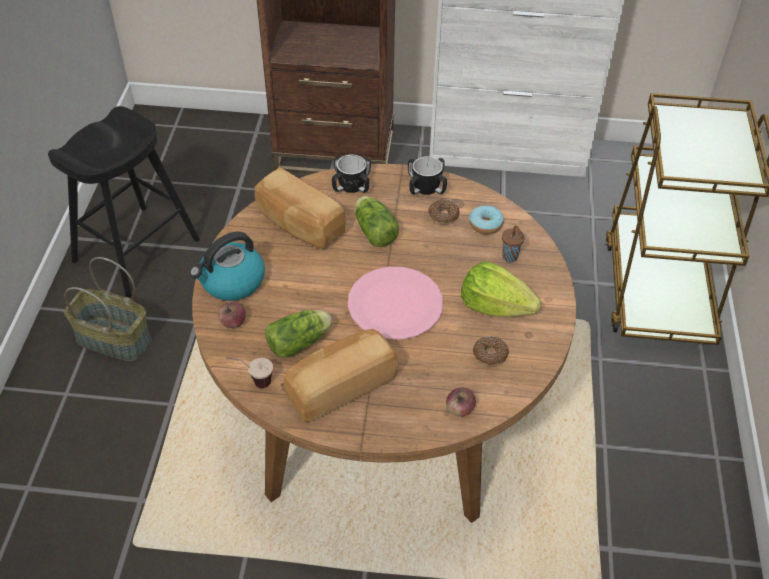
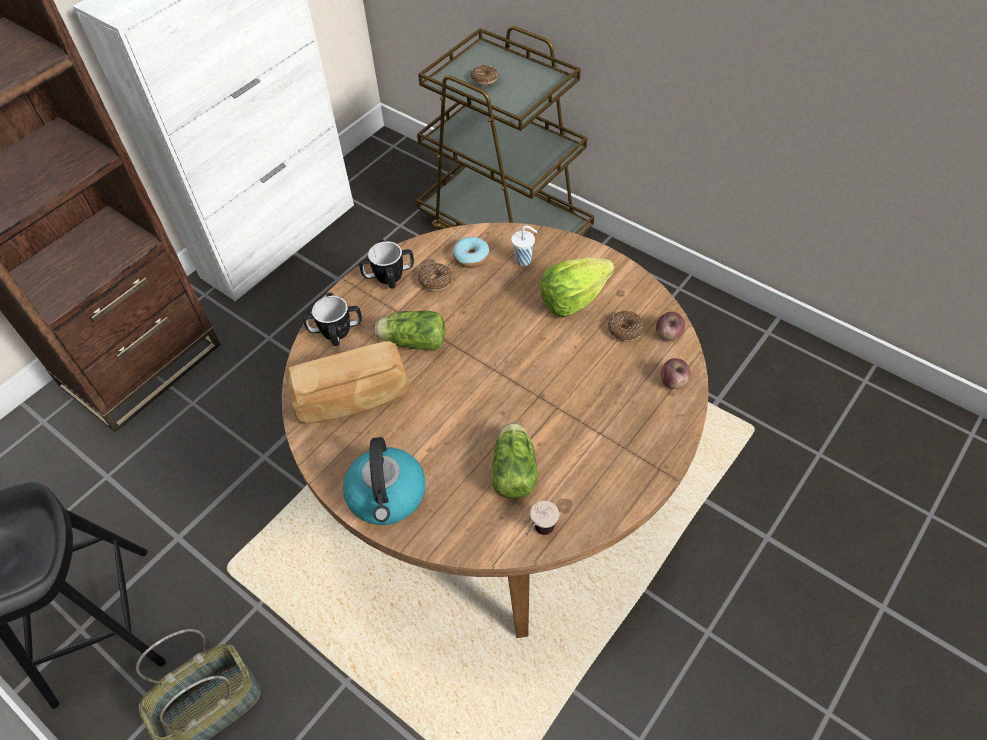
camera: 55 degrees left, 5 degrees up
apple [218,302,246,328] -> apple moved to [656,312,685,341]
bread [284,329,399,422] -> none
pink plate [348,267,443,340] -> none
brown cup [502,225,525,262] -> white cup [511,226,537,266]
none -> donut [471,65,498,85]

